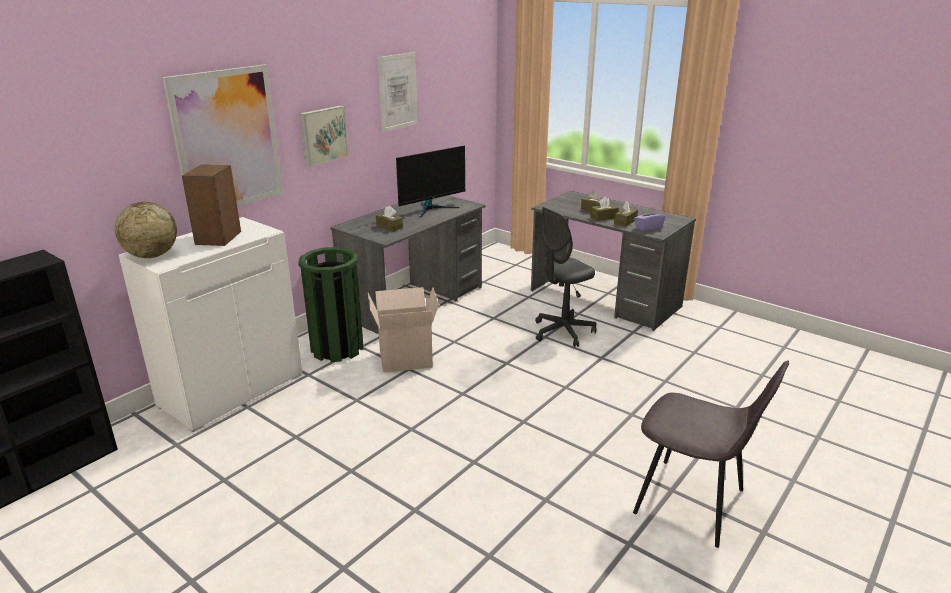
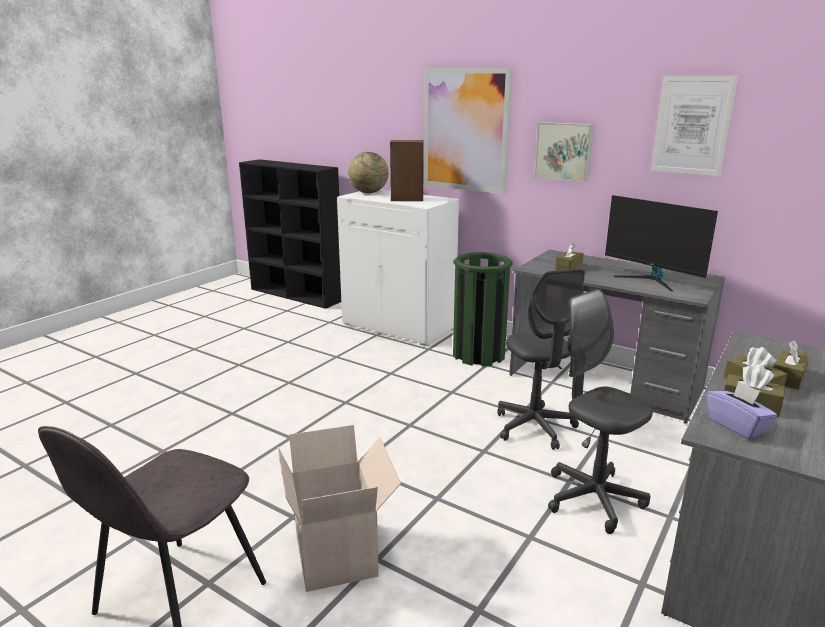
camera: 85 degrees right, 5 degrees down
cardboard box [368,287,439,373] -> cardboard box moved to [277,425,401,592]
none -> grey office chair [497,268,585,450]

